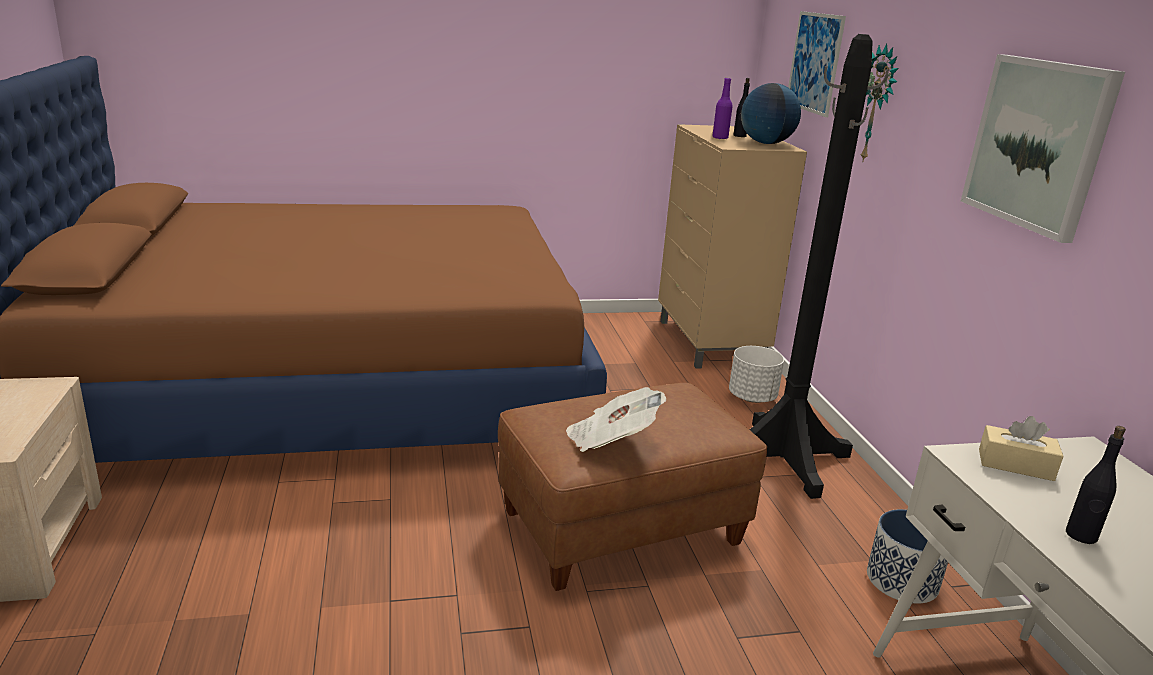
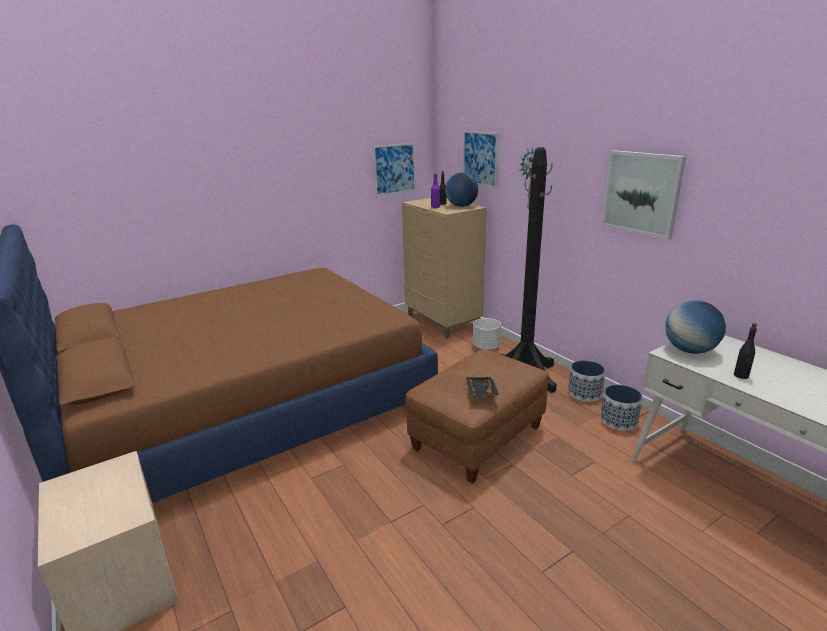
camera: 20 degrees left, 0 degrees up
newspaper [566,387,666,452] -> black tray [466,377,500,398]
beige tissue box [979,416,1064,481] -> globe [665,300,726,354]
none -> picture [373,143,416,196]
none -> planter [568,360,605,402]

